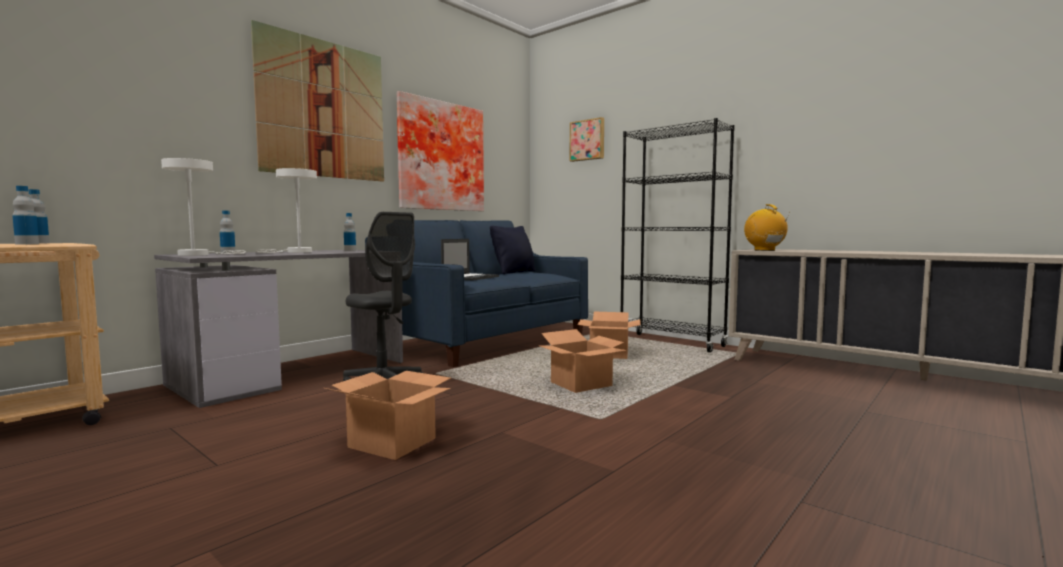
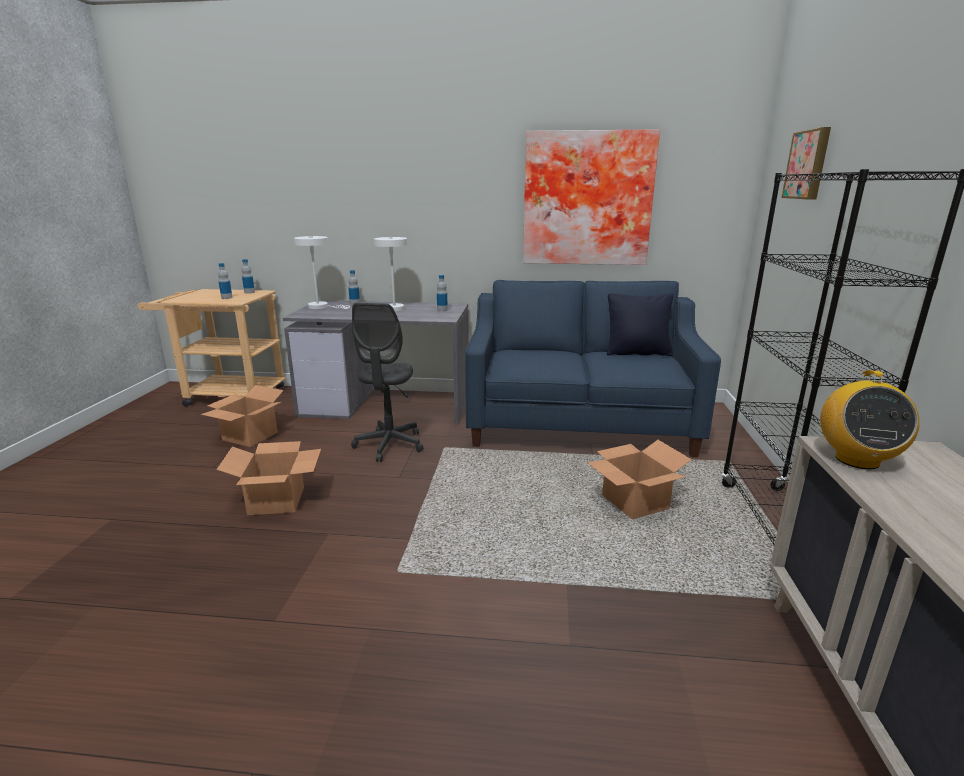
camera: 55 degrees right, 15 degrees up
picture [251,20,384,182] -> none
laptop [441,239,499,281] -> none
cardboard box [539,329,627,393] -> cardboard box moved to [201,385,284,447]
radio [744,204,790,251] -> radio turned 150 degrees clockwise [820,370,920,469]

